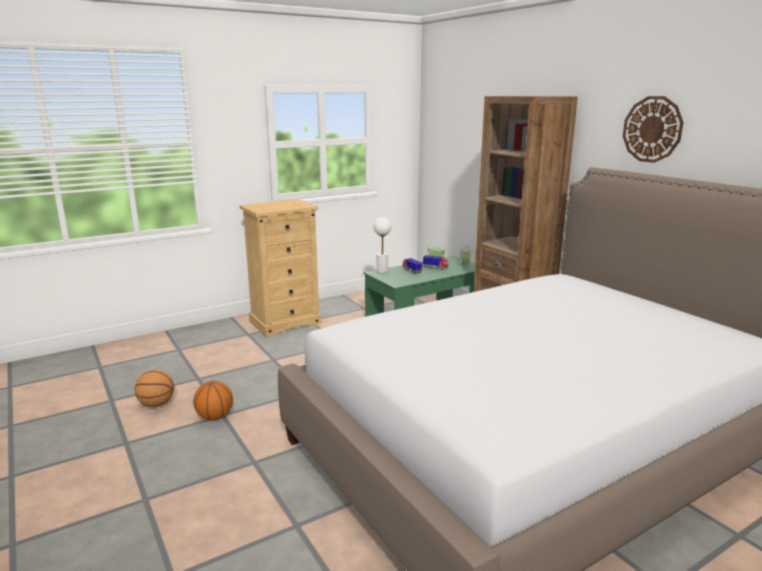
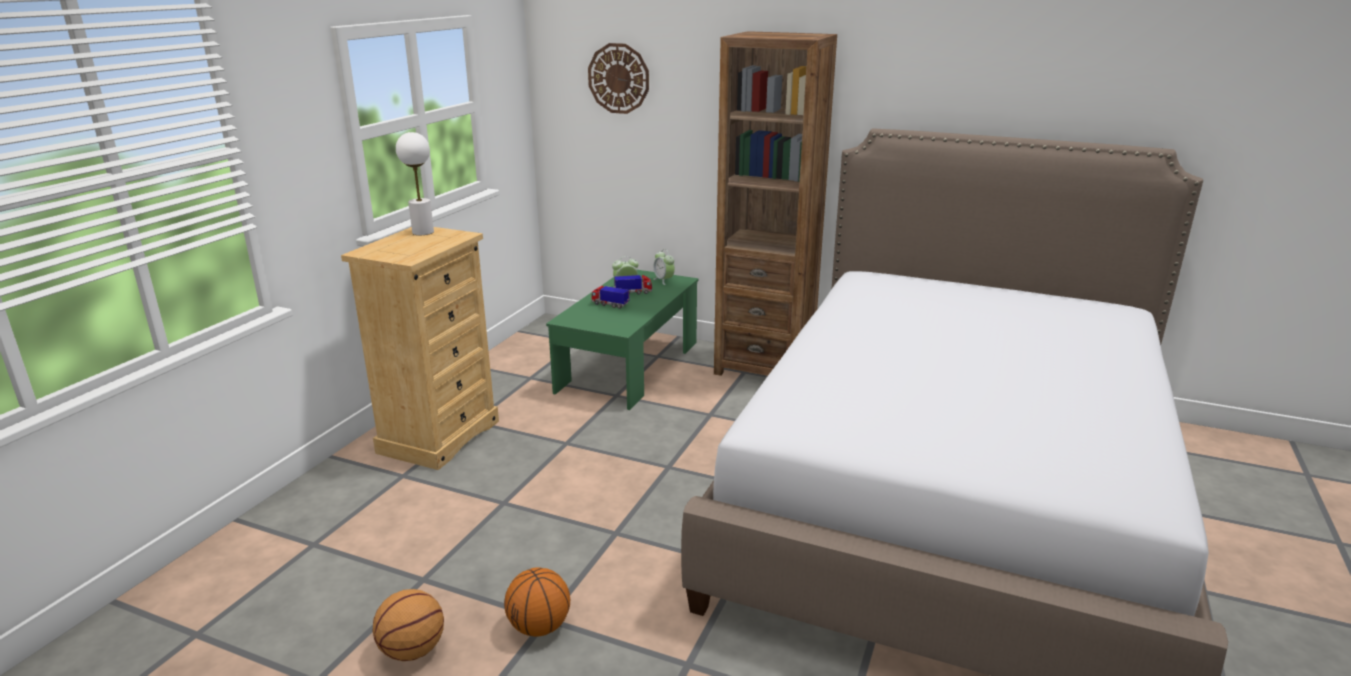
camera: 35 degrees left, 5 degrees up
white table lamp [374,217,391,273] -> white table lamp moved to [396,132,434,235]
wall clock [623,96,684,163] -> wall clock moved to [588,43,649,114]

